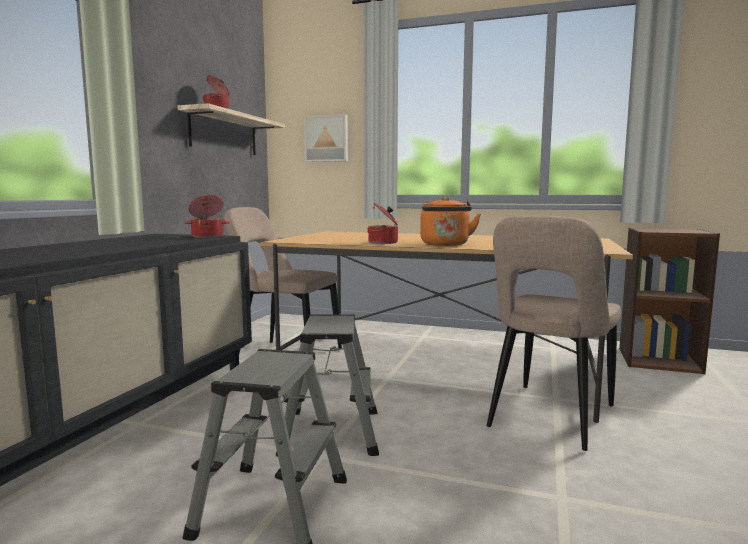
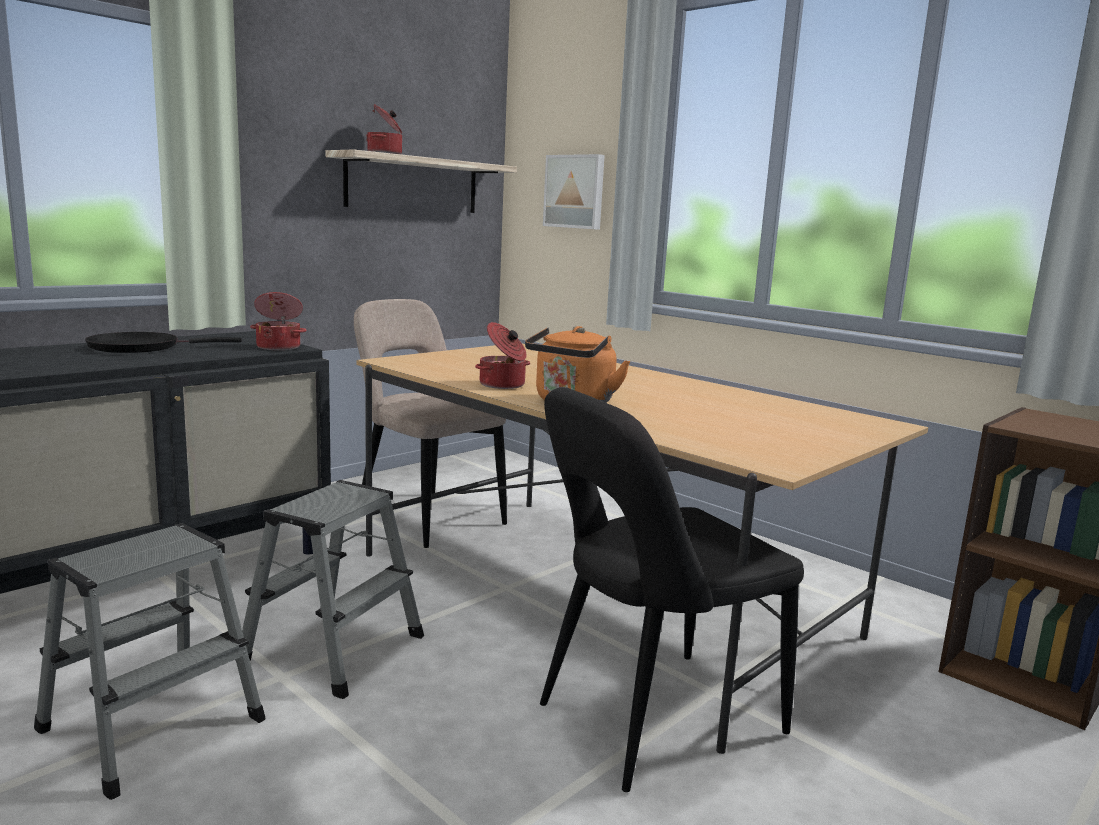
camera: 25 degrees right, 5 degrees up
beige chair [487,215,621,451] -> black chair [540,387,804,792]
none -> black frying pan [85,332,241,353]

